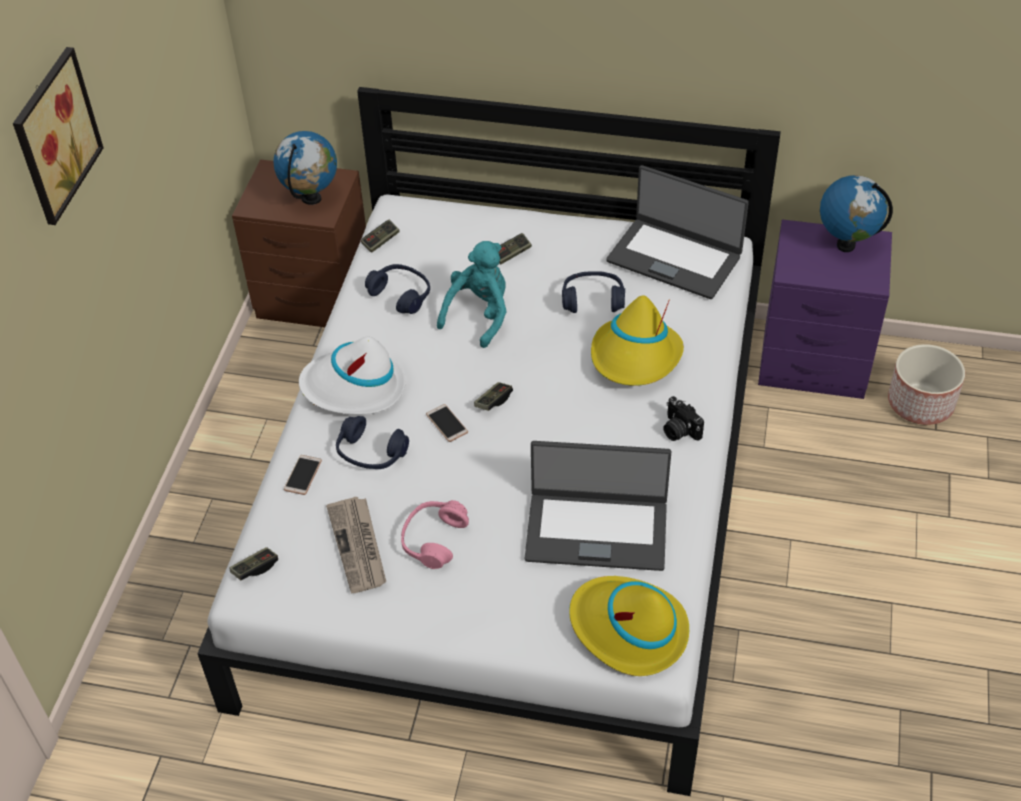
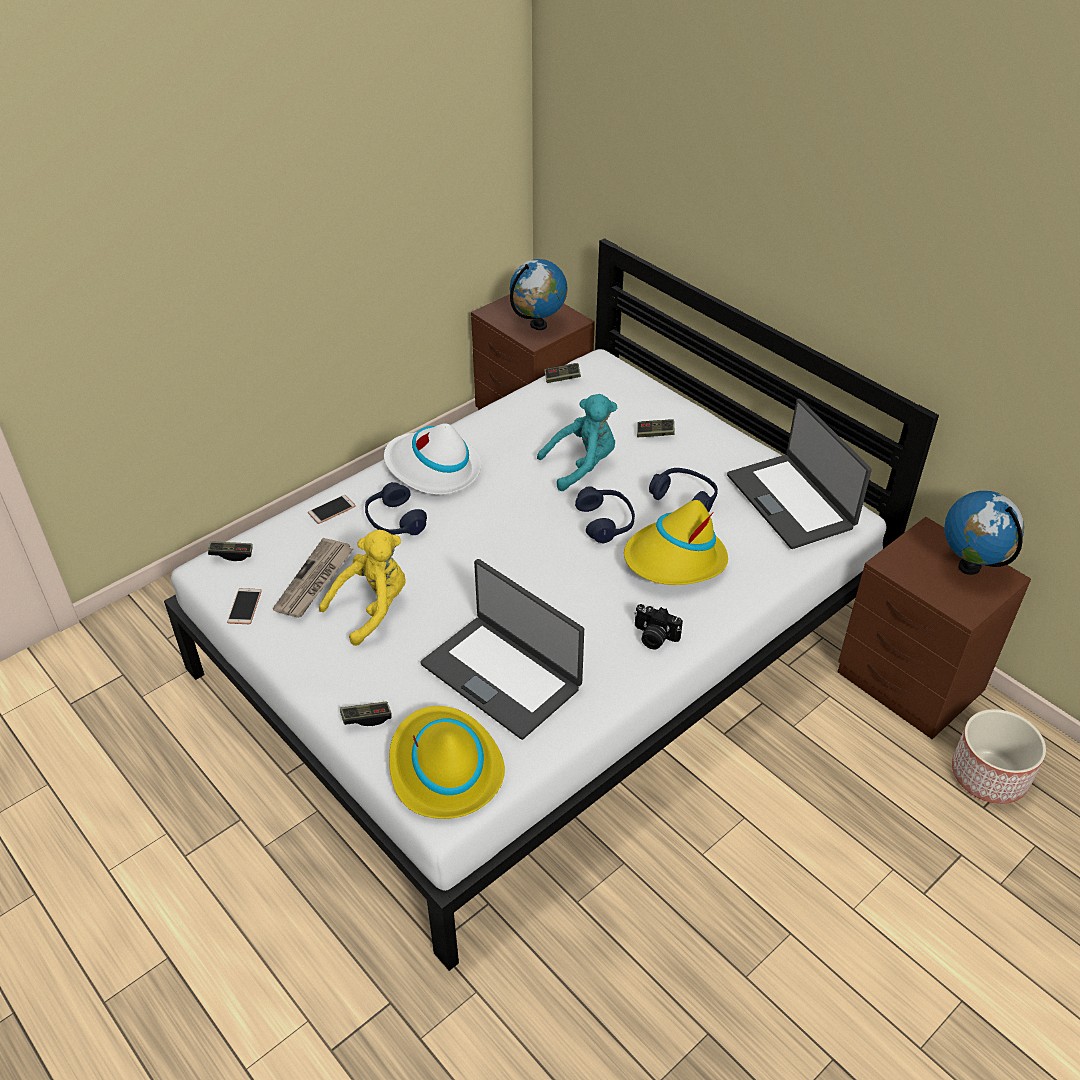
camera: 35 degrees right, 5 degrees down
picture [13,47,103,225] -> none
blue headphones [365,264,430,314] -> blue headphones moved to [575,486,635,543]
pink headphones [401,500,469,569] -> yellow plush toy [319,530,406,646]
phone [426,404,468,442] -> phone moved to [227,588,262,624]
game controller [474,382,513,411] -> game controller moved to [340,702,392,726]
camera [663,396,704,441] -> camera turned 60 degrees counterclockwise [634,604,683,649]
purple nightstand [758,219,892,399] -> brown nightstand [838,517,1031,739]

